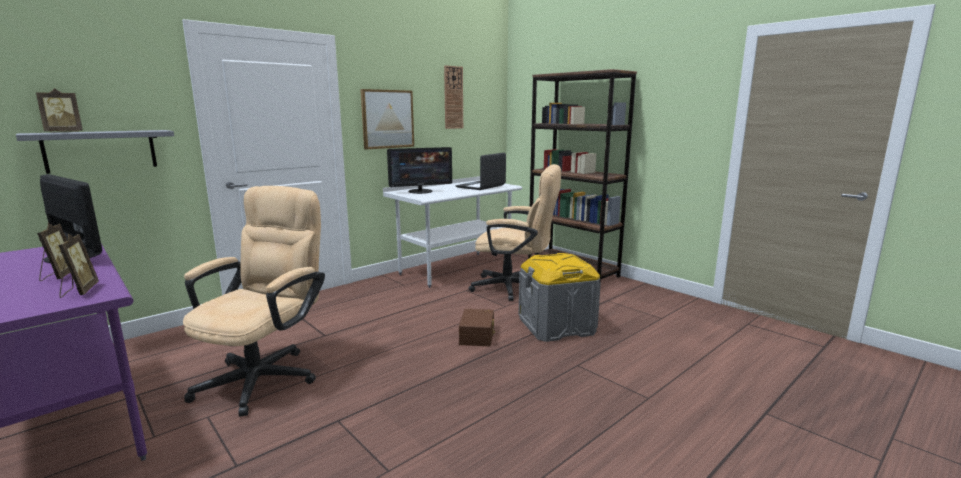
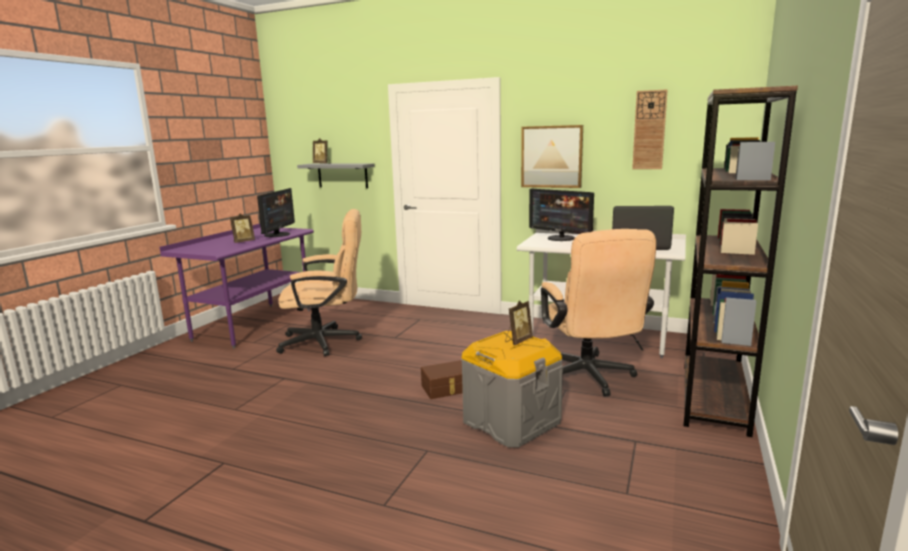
camera: 65 degrees right, 0 degrees up
picture frame [58,233,99,298] -> picture frame moved to [505,301,533,345]

